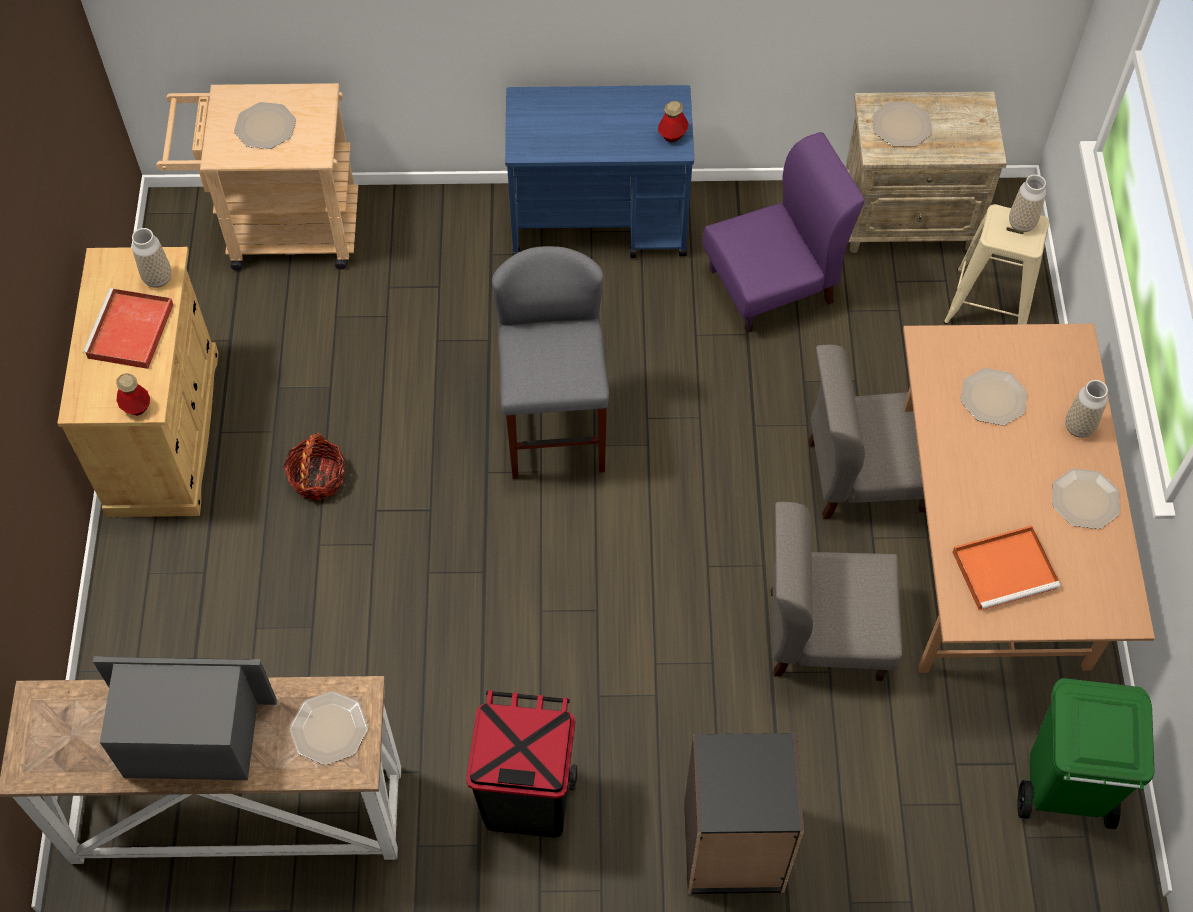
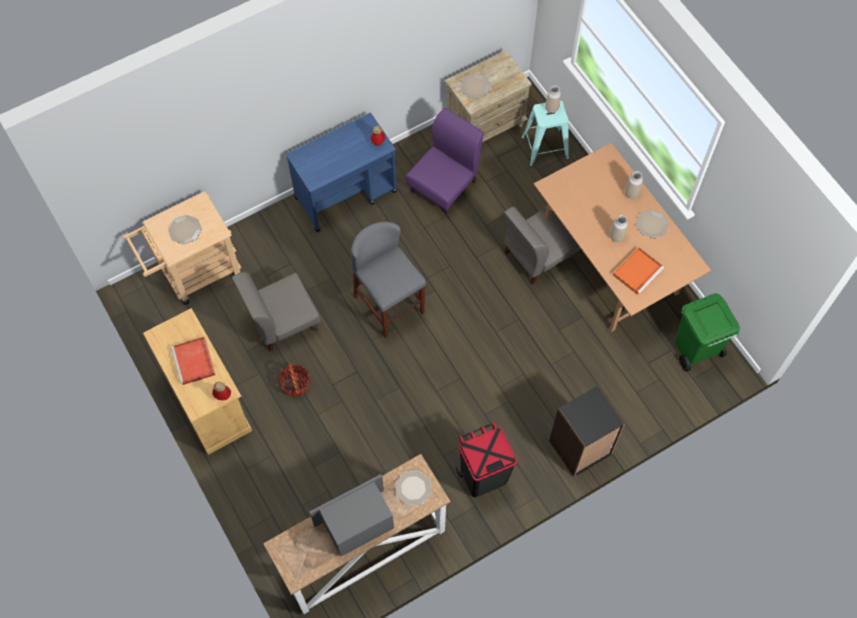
camera: 30 degrees left, 5 degrees up
vase [132,228,172,288] -> vase moved to [610,215,628,242]
grey chair [771,502,902,681] -> grey chair moved to [232,272,321,352]
beige stool [944,204,1049,324] -> turquoise stool [521,100,569,167]
plate [961,368,1027,425] -> none

